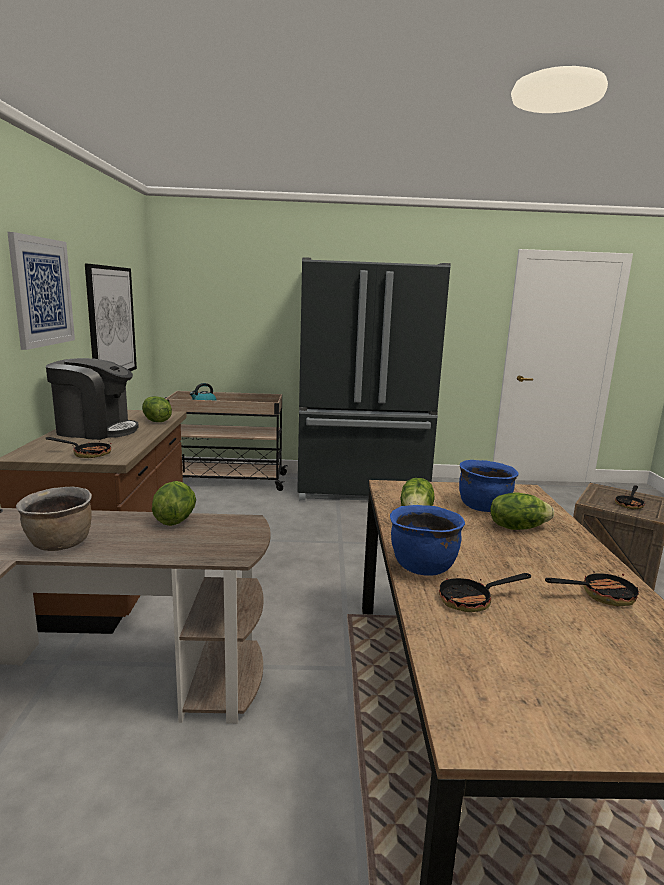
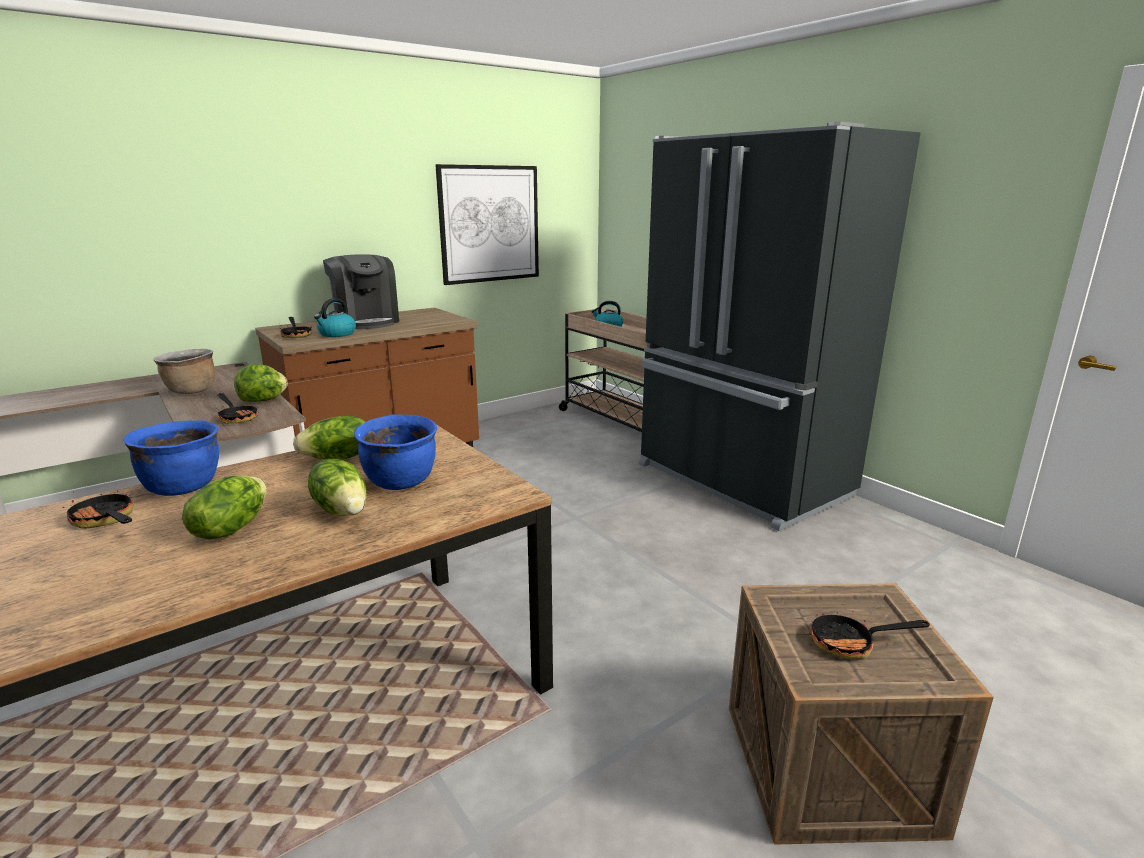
camera: 55 degrees right, 5 degrees up
picture [7,232,75,350] -> none
lettuce [142,396,172,422] -> lettuce moved to [182,475,267,540]
frying pan [545,570,639,606] -> frying pan moved to [217,393,259,424]
none -> kettle [314,298,356,337]

